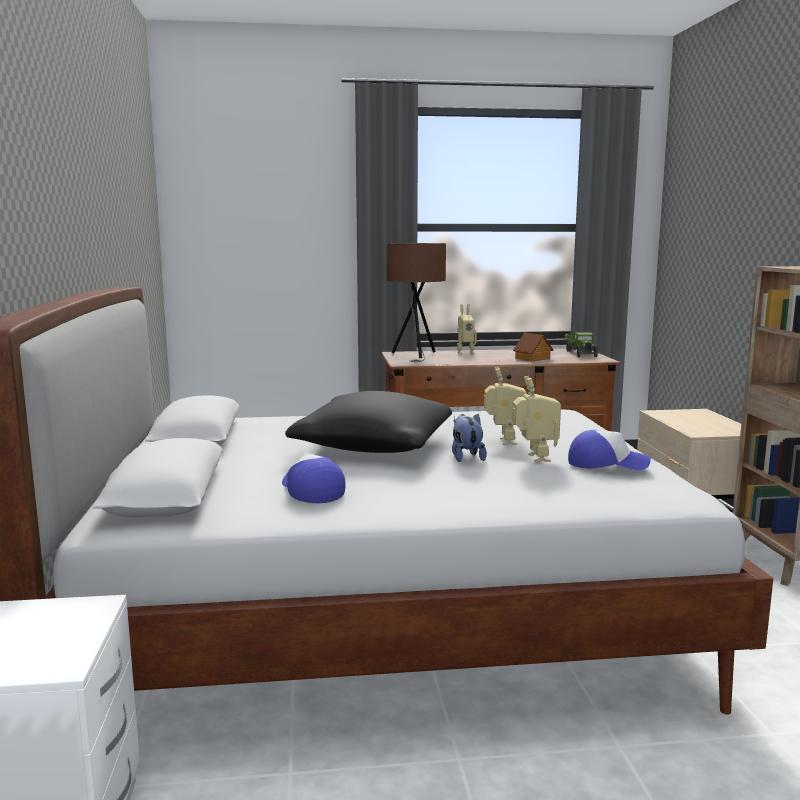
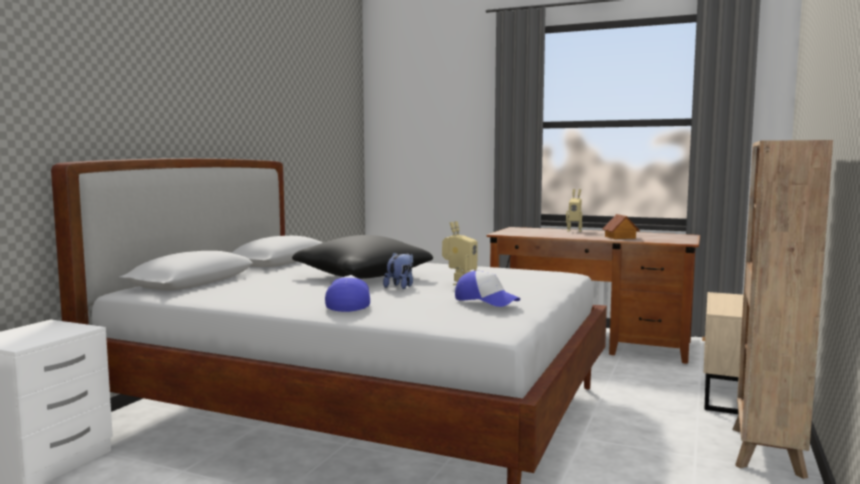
camera: 30 degrees right, 5 degrees down
cap [282,453,346,503] -> cap moved to [325,275,370,312]
brown table lamp [387,243,446,362] -> none
toy robot [512,376,561,462] -> none
toy truck [565,332,598,357] -> none

